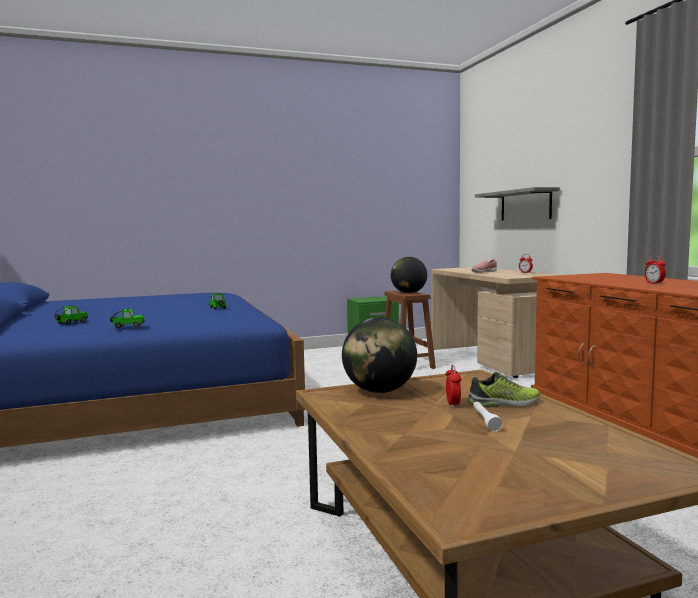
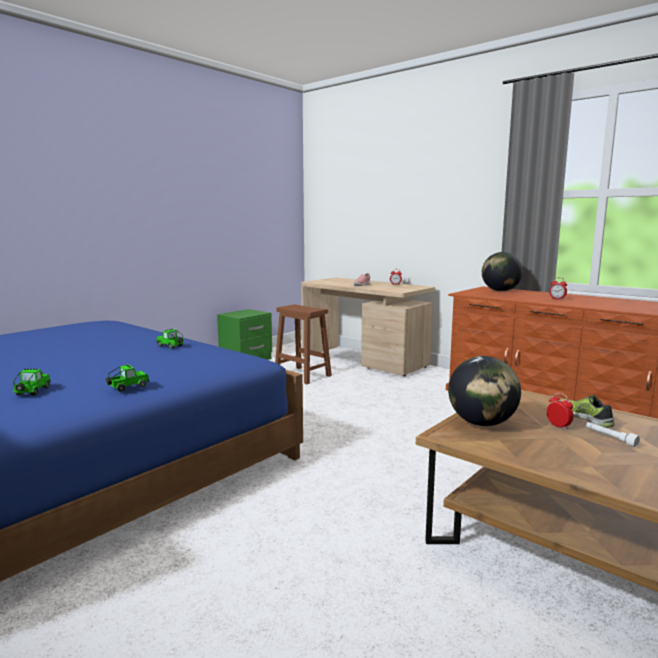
camera: 30 degrees left, 5 degrees up
globe [391,257,427,293] -> globe moved to [482,252,523,291]
shoe [468,372,540,407] -> shoe turned 75 degrees counterclockwise [562,395,615,428]
grey shelf [475,187,560,221] -> none

